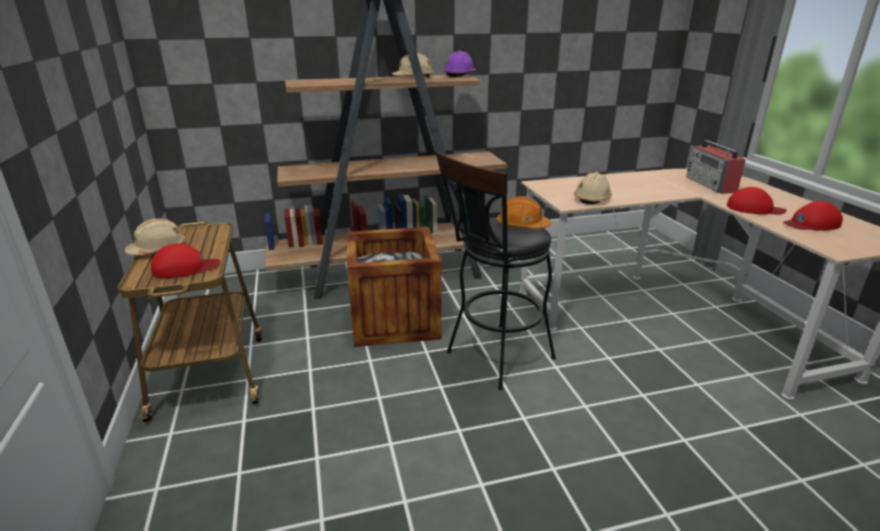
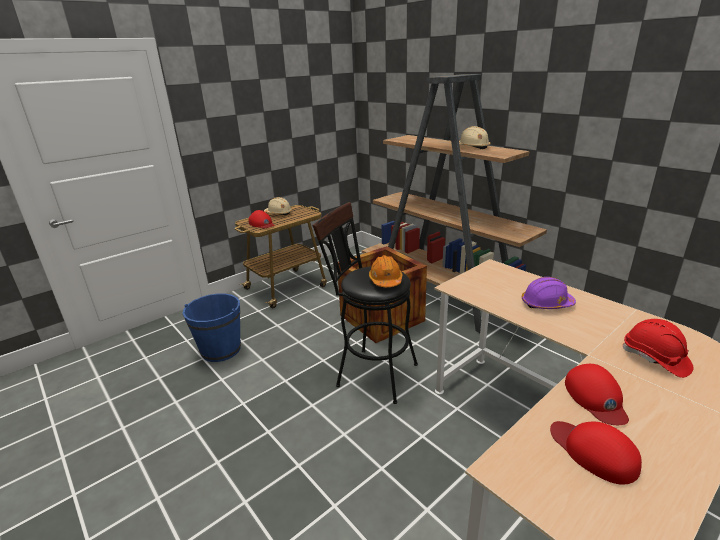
camera: 65 degrees right, 0 degrees up
purple hard hat [443,51,476,77] -> purple hard hat moved to [522,277,576,309]
beige hard hat [574,172,612,204] -> none
radio [686,140,745,194] -> red hard hat [623,319,693,378]
none -> blue bucket [182,294,241,362]

